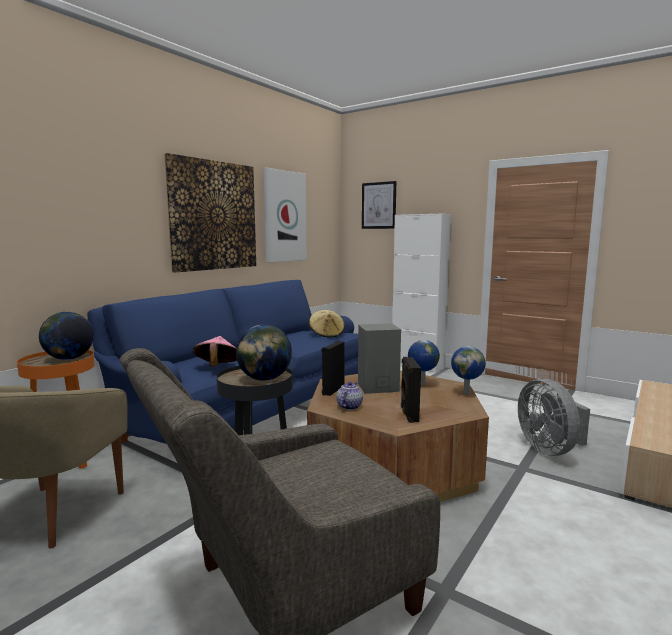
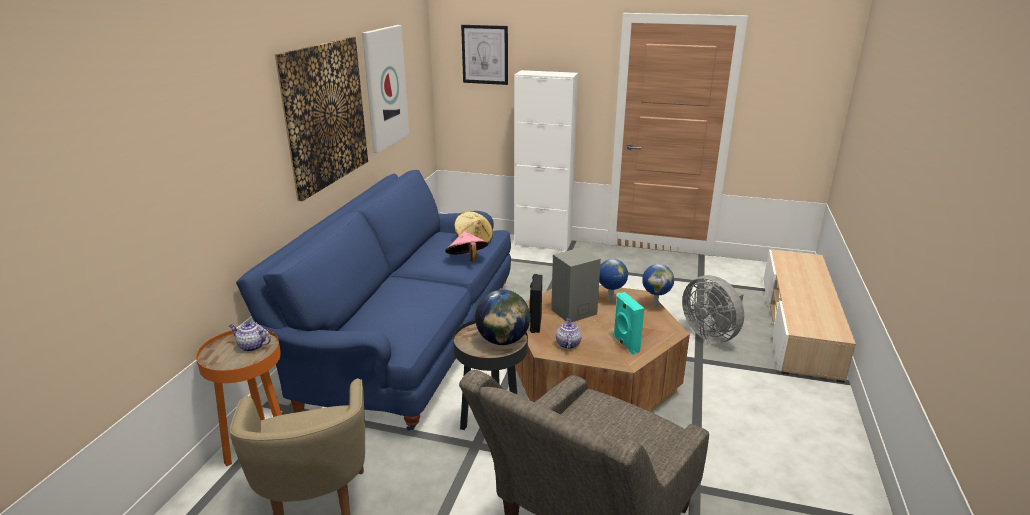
camera: 20 degrees left, 15 degrees up
globe [39,312,94,360] -> teapot [229,322,271,352]
pink hat [193,336,237,367] -> pink hat moved to [445,231,488,262]
black speaker [401,357,421,423] -> turquoise speaker [613,292,644,354]

